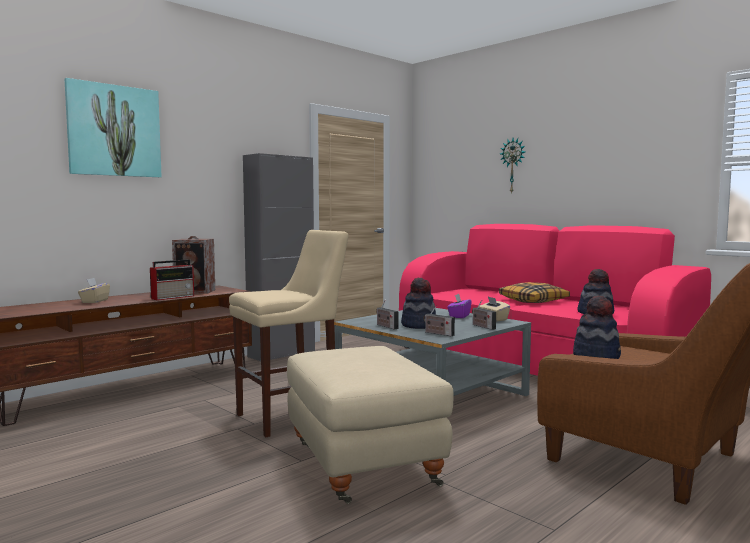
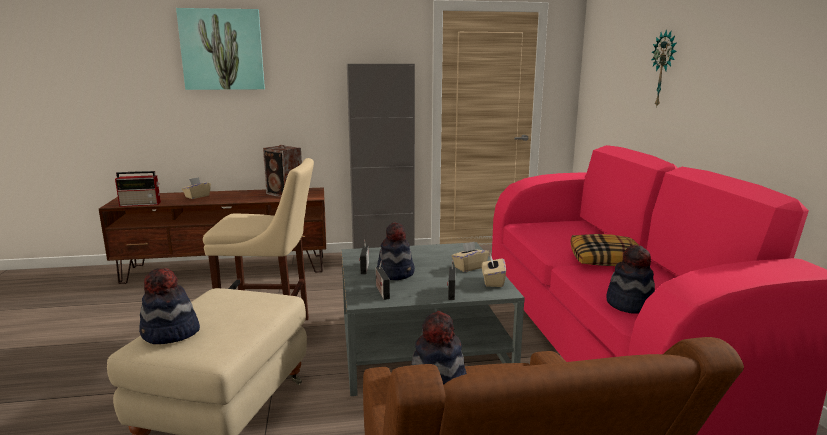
camera: 35 degrees right, 10 degrees up
radio [150,259,194,300] -> radio moved to [115,171,161,207]
purple tissue box [447,294,472,318] -> beige tissue box [452,241,489,272]
none -> hat [139,268,200,344]

